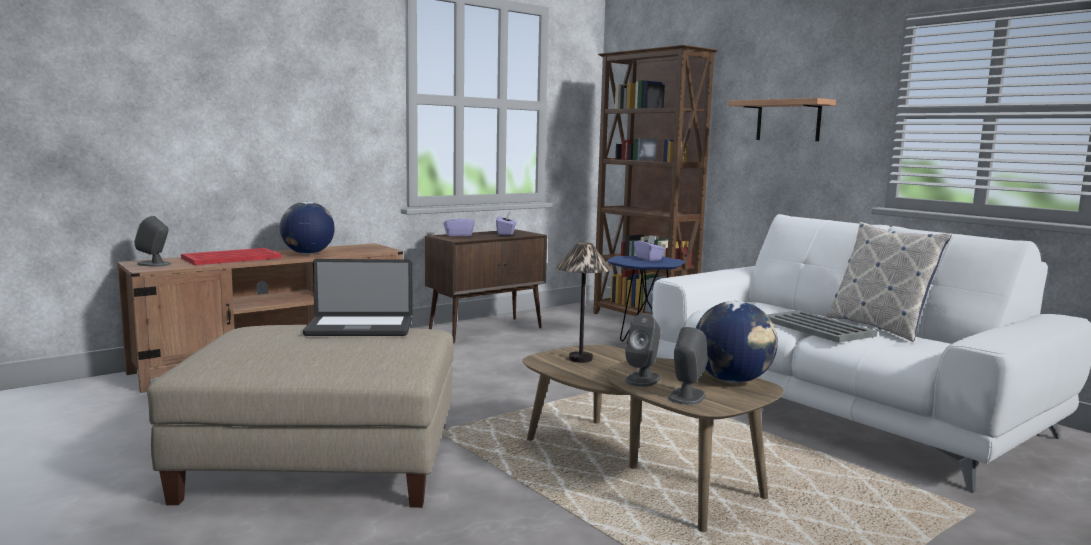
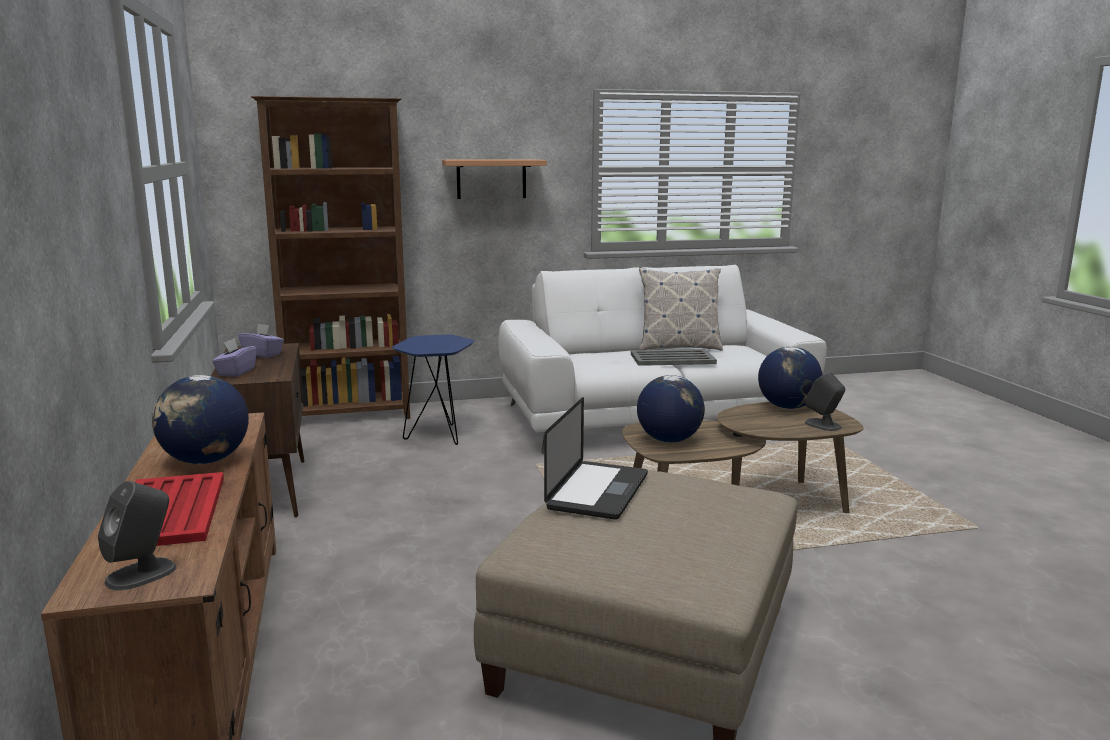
camera: 65 degrees left, 5 degrees up
table lamp [556,242,611,363] -> globe [637,375,705,443]
grey speaker [625,313,661,387] -> none
purple tissue box [634,235,665,261] -> none

